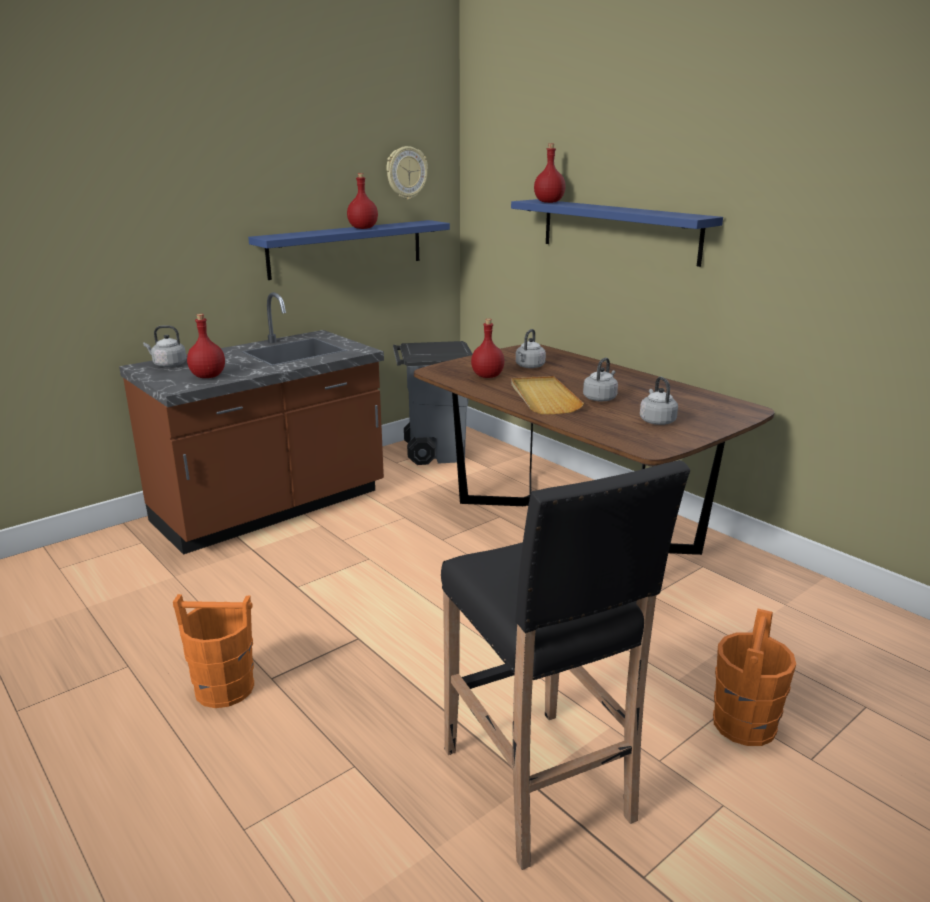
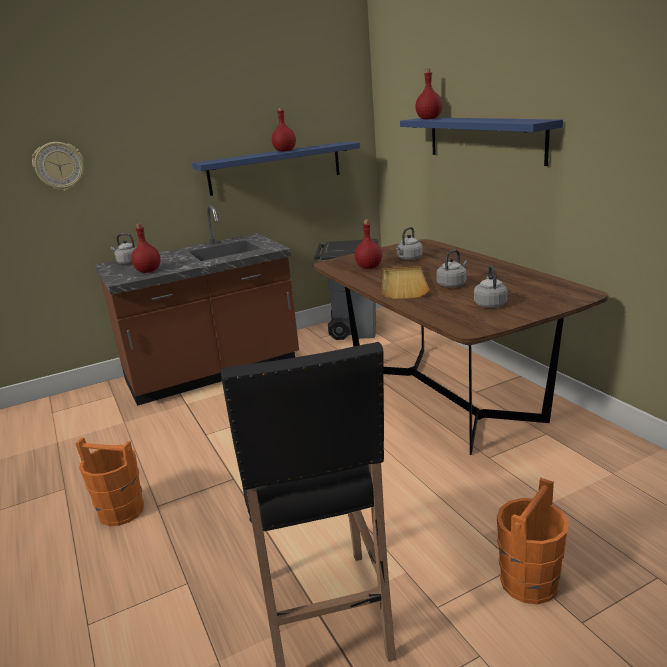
camera: 15 degrees right, 0 degrees up
wall clock [386,146,428,200] -> wall clock moved to [32,142,84,191]

